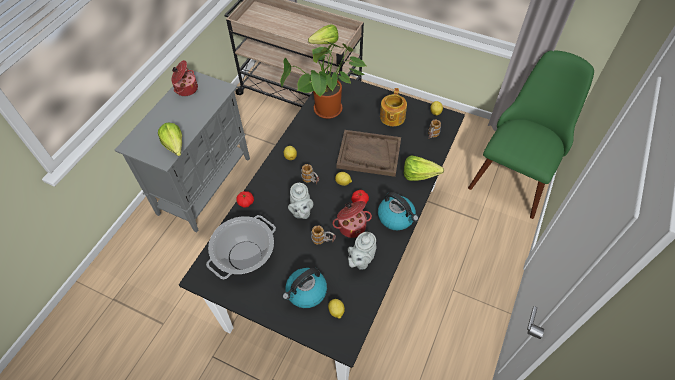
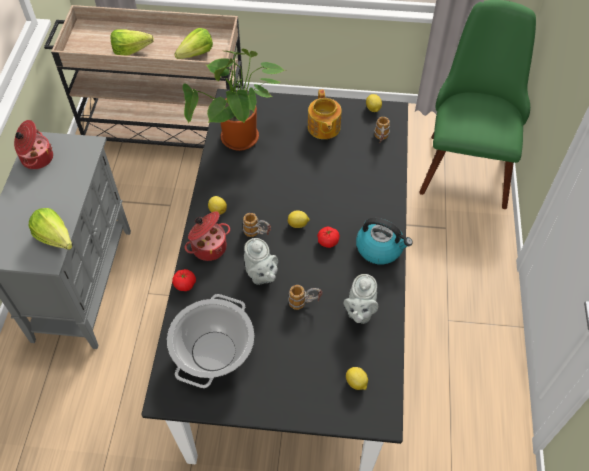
camera: 20 degrees left, 0 degrees up
kettle [282,268,327,308] -> none
cooking pot [333,201,372,238] -> cooking pot moved to [185,211,230,261]
brown tray [336,130,401,177] -> none
lettuce [404,155,444,181] -> lettuce moved to [110,29,154,56]

